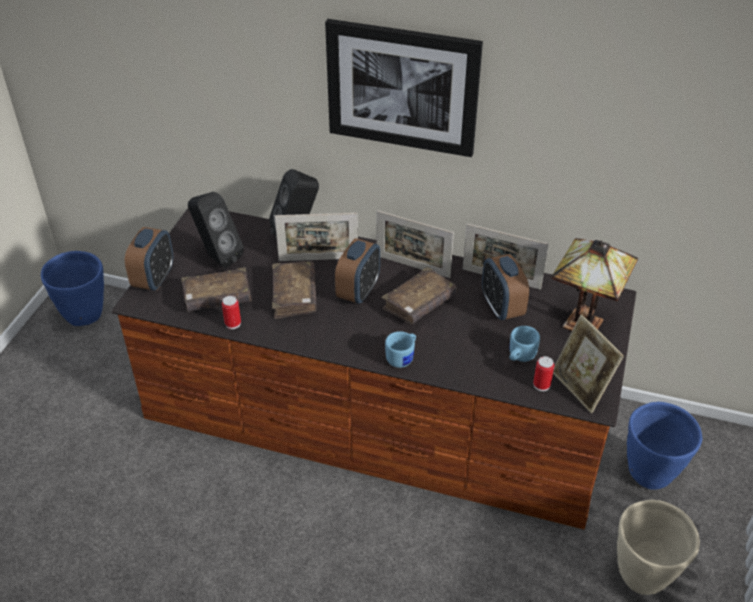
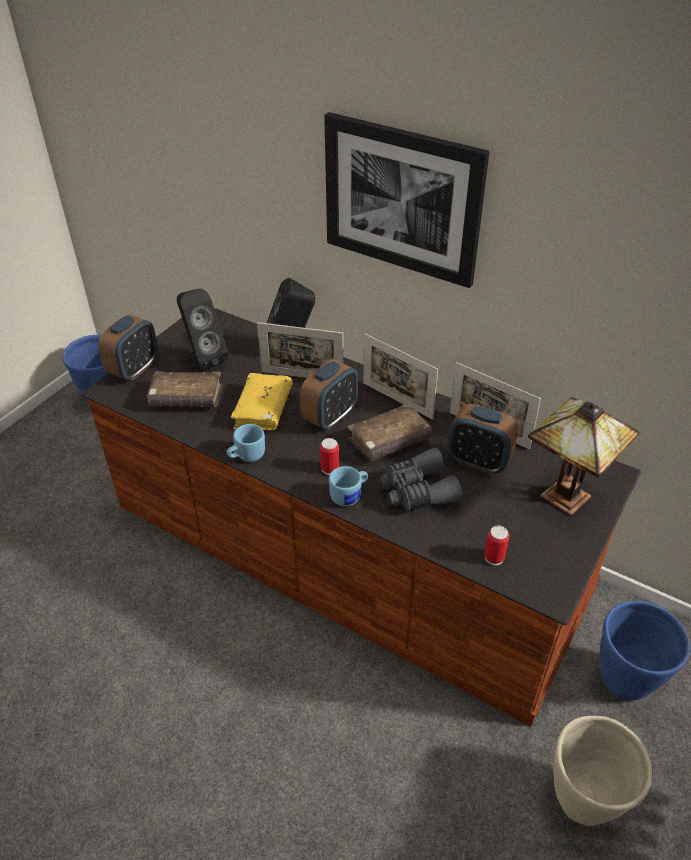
camera: 15 degrees right, 0 degrees up
can [222,296,241,329] -> can moved to [320,438,339,475]
brown book [272,261,317,319] -> yellow book [231,373,292,430]
alarm clock [482,254,529,320] -> alarm clock turned 60 degrees counterclockwise [447,404,519,474]
blue mug [510,326,540,362] -> blue mug moved to [227,424,265,462]
picture frame [553,315,624,413] -> none
none -> grey binoculars [378,448,462,511]

